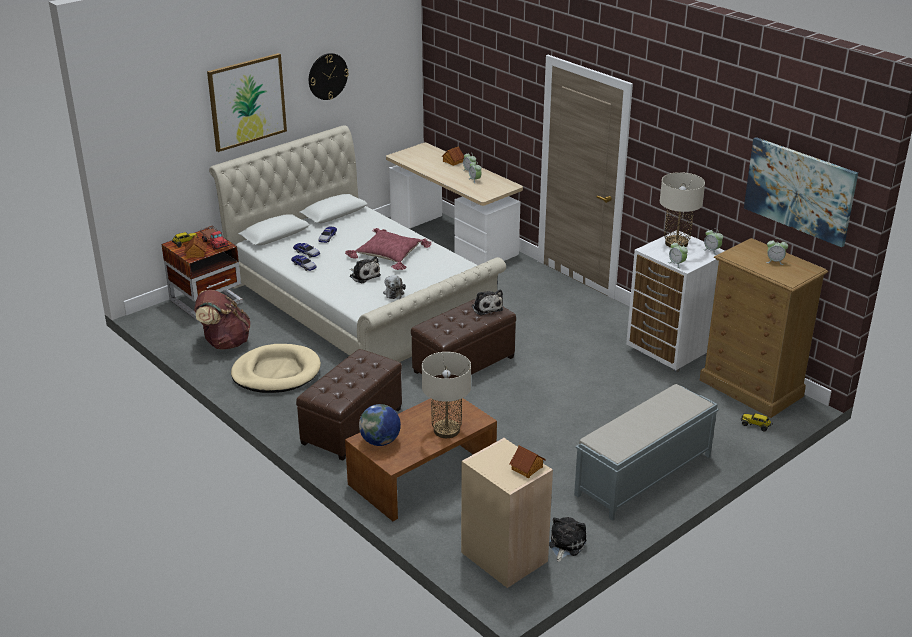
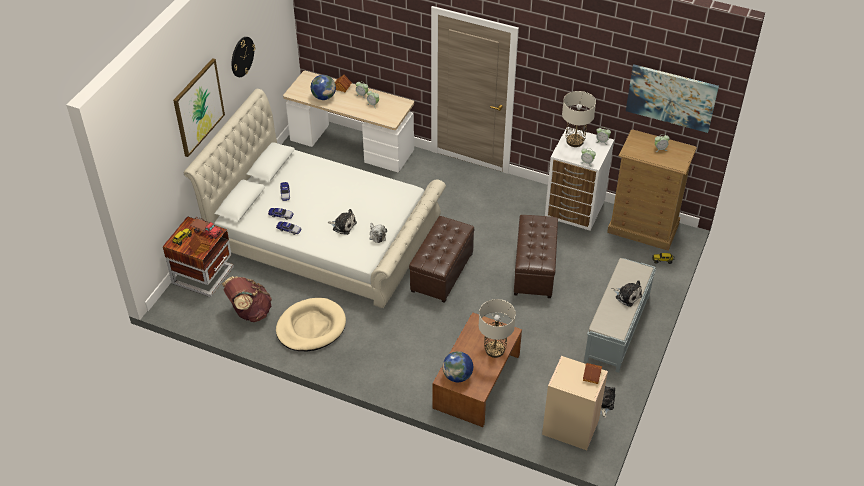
camera: 25 degrees left, 15 degrees up
brown ottoman [296,349,402,461] -> brown ottoman moved to [514,215,558,298]
red pillow [345,228,431,270] -> none
plush toy [472,290,503,316] -> plush toy moved to [612,280,642,307]
none -> globe [311,75,336,100]

